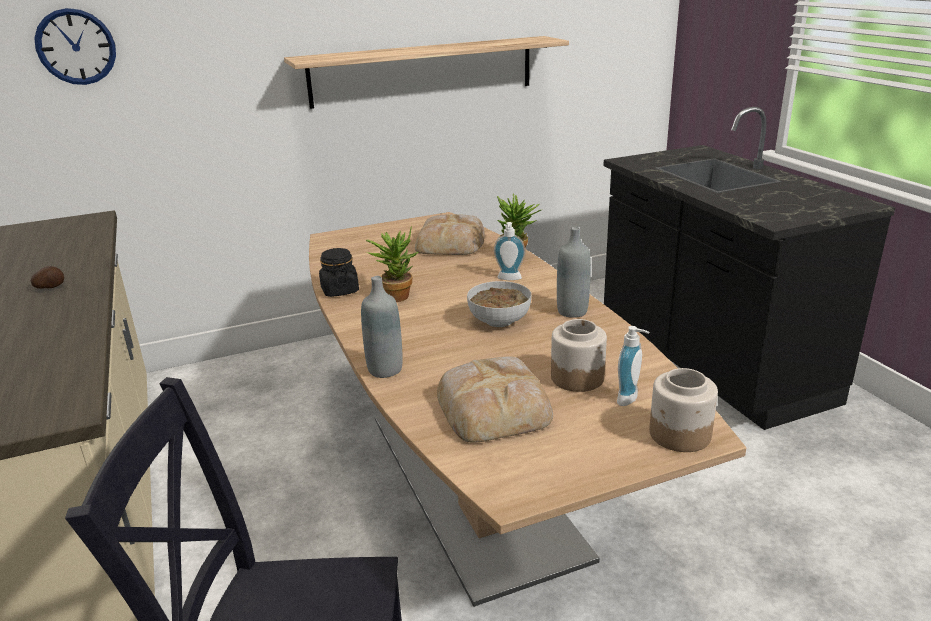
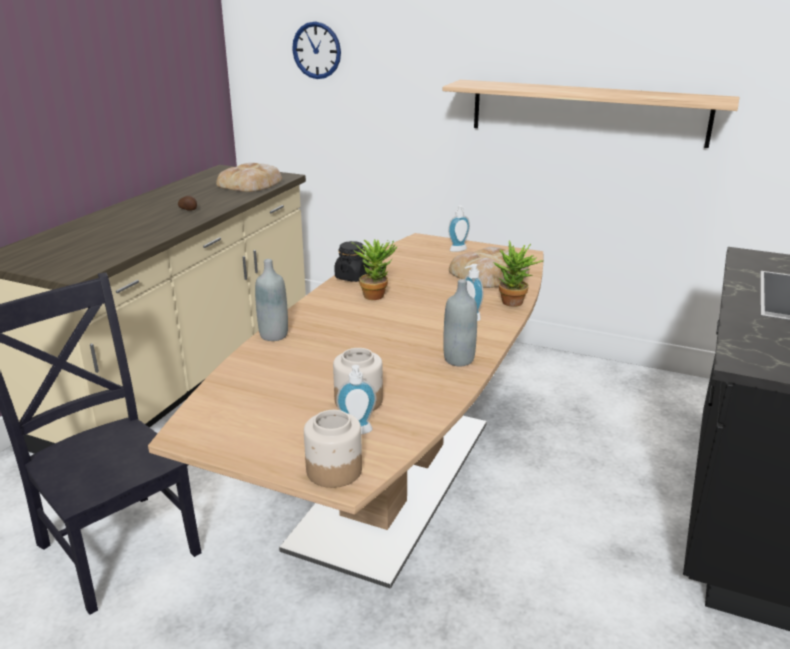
camera: 45 degrees right, 0 degrees up
bread [437,356,553,443] -> bread moved to [216,163,282,192]
bowl [467,281,531,327] -> none
none -> soap dispenser [448,205,470,252]

